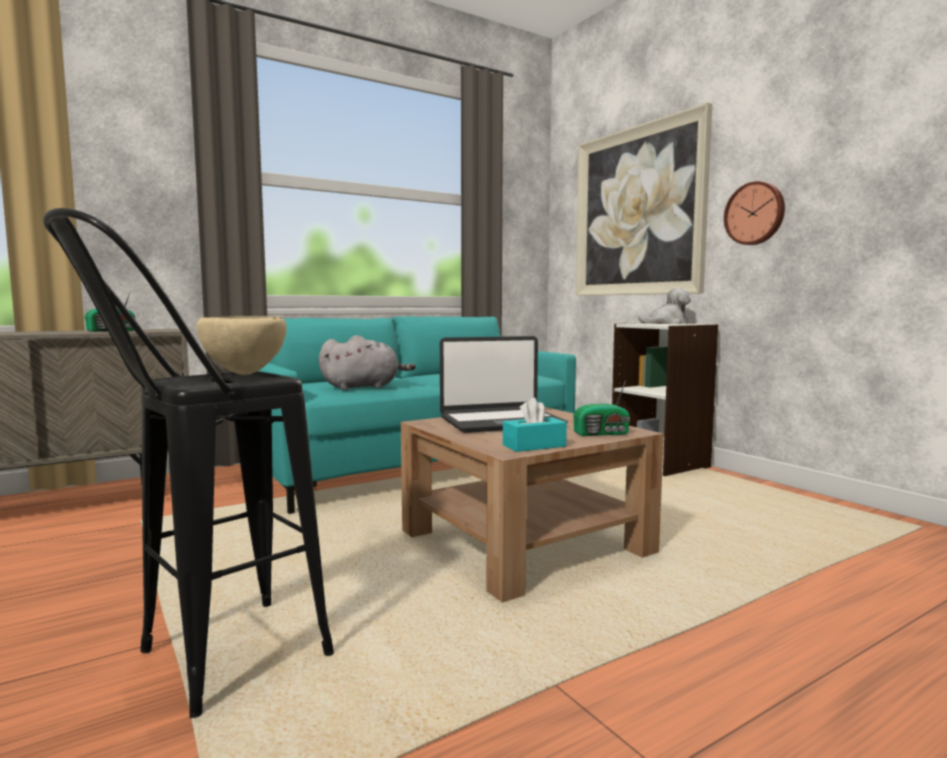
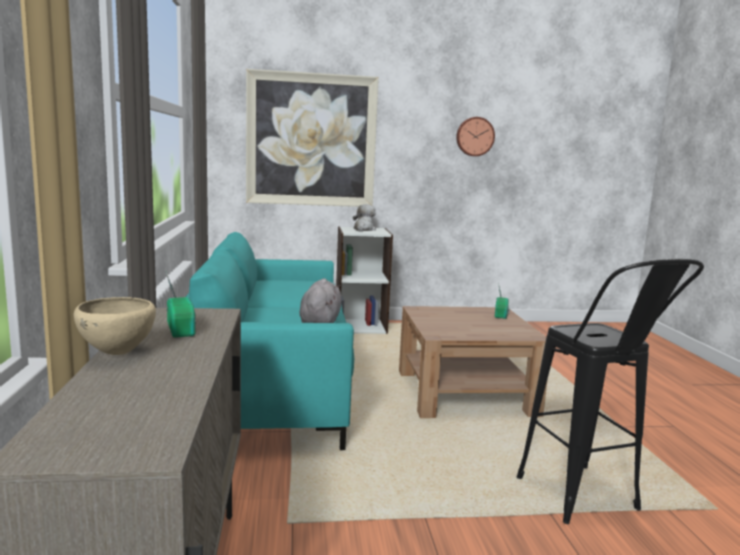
camera: 65 degrees left, 5 degrees up
beige bowl [196,316,287,375] -> beige bowl moved to [74,297,156,355]
laptop [440,336,568,433] -> none
turquoise tissue box [503,398,567,452] -> none
wall clock [724,181,785,245] -> wall clock moved to [456,117,495,156]

